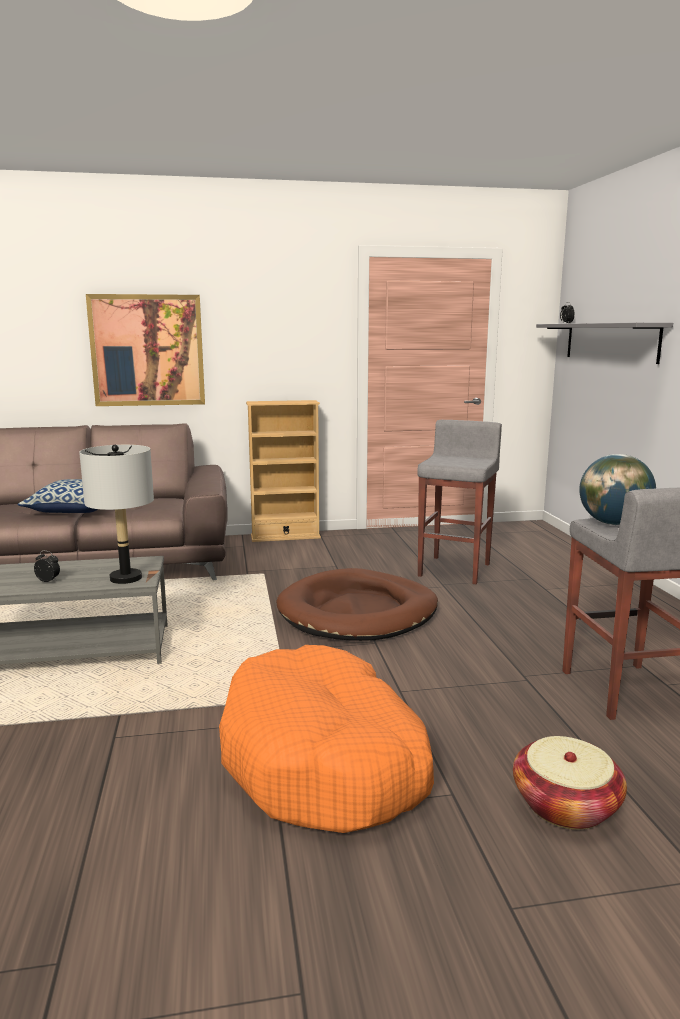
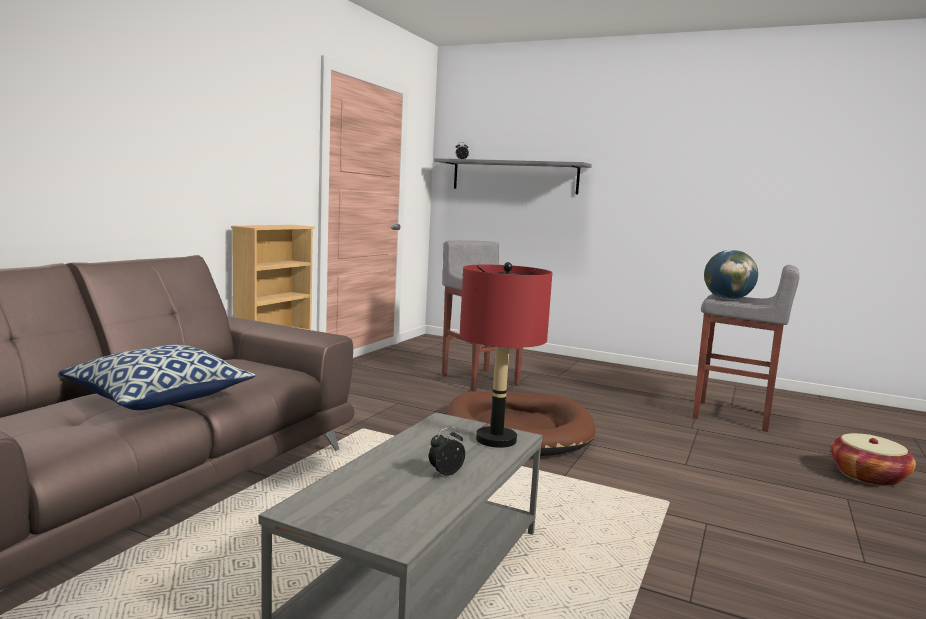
camera: 55 degrees left, 5 degrees down
grey table lamp [79,445,154,584] -> red table lamp [460,262,552,448]
picture [86,294,205,406] -> none
orange dog bed [219,645,434,833] -> none

